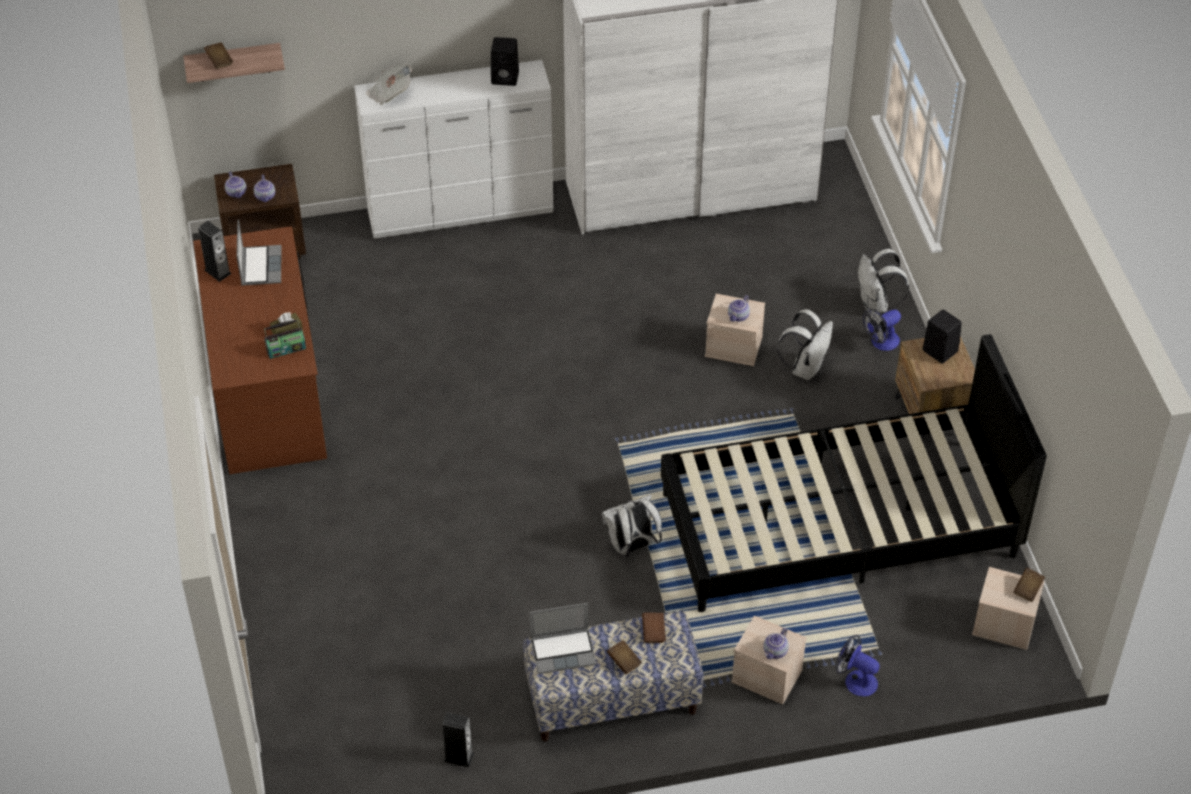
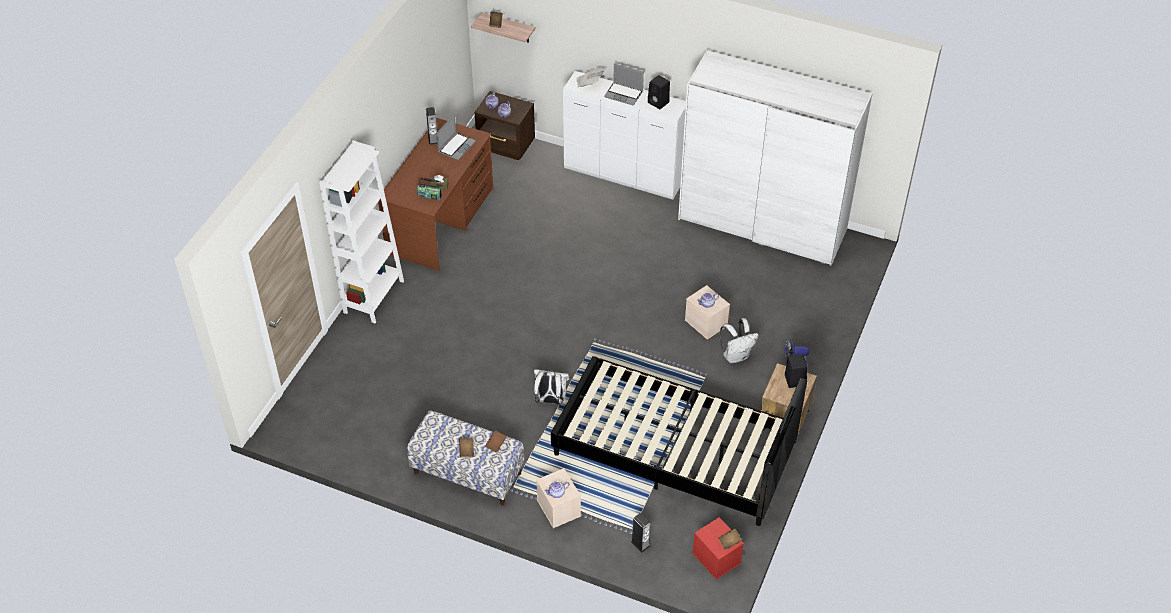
camera: 35 degrees right, 0 degrees up
speaker [442,712,474,767] -> speaker moved to [631,513,651,553]
laptop [530,603,596,674] -> laptop moved to [604,63,644,106]
fan [835,635,880,697] -> none
white backpack [858,249,909,314] -> none
beige storage box [972,567,1045,650] -> red storage box [693,517,744,580]
none -> white bookcase [319,140,404,323]

